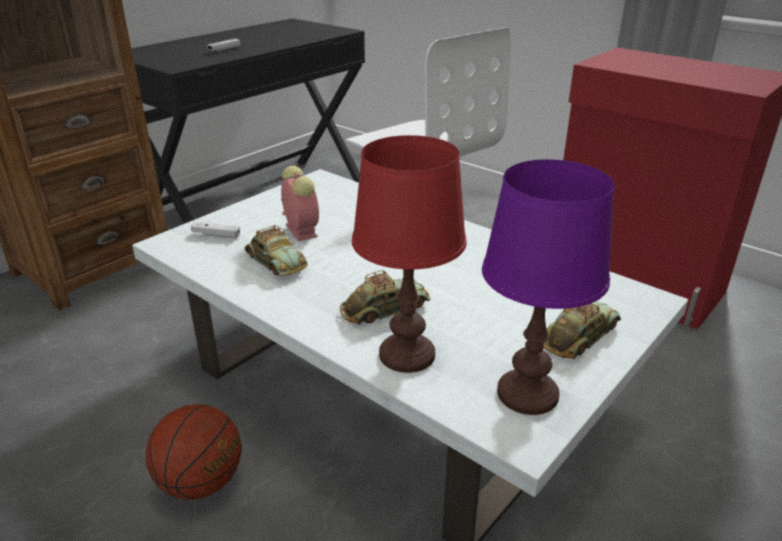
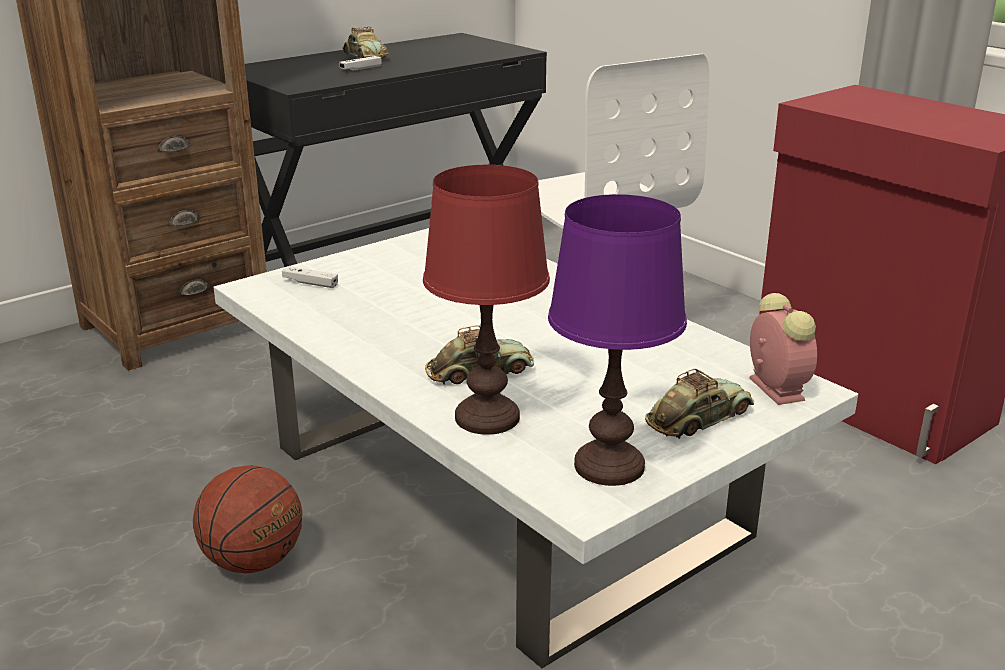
camera: 10 degrees right, 5 degrees down
toy car [244,225,308,276] -> toy car moved to [343,26,389,58]
alarm clock [281,166,319,241] -> alarm clock moved to [749,293,817,405]

